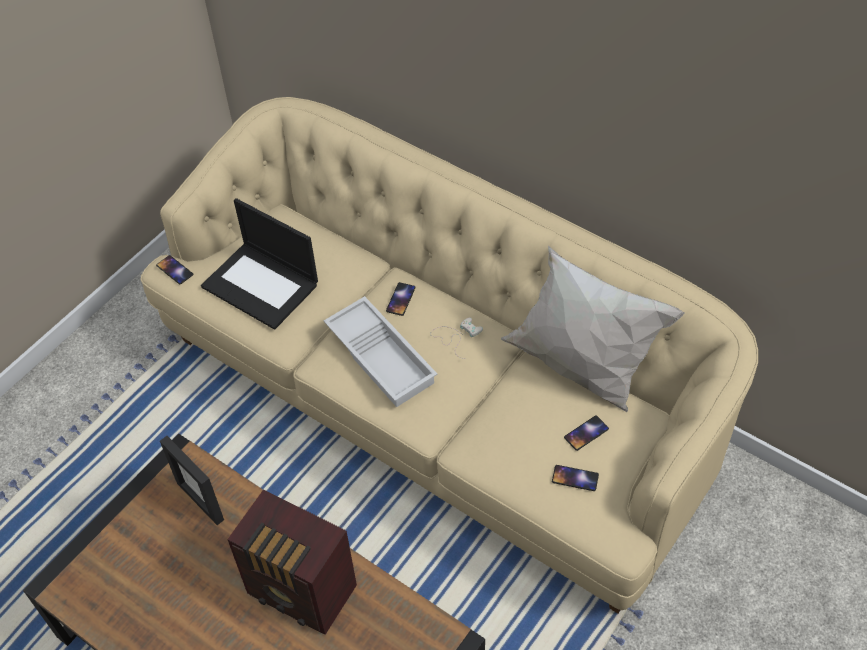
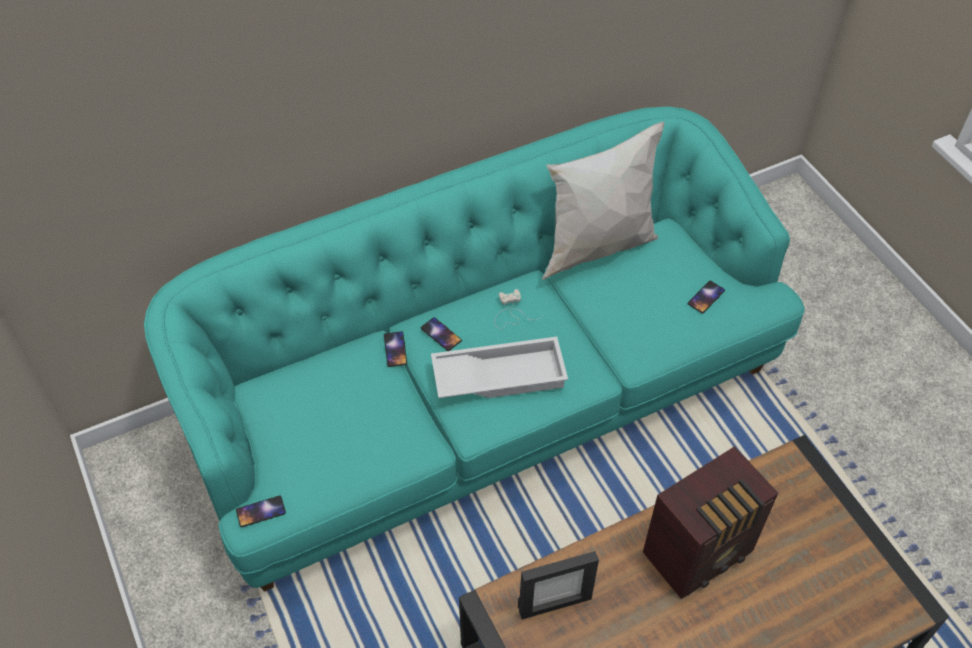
camera: 65 degrees left, 0 degrees up
beige sofa [141,97,758,613] -> turquoise sofa [144,107,805,592]
laptop [201,198,318,330] -> none
phone [564,415,609,451] -> phone moved to [384,331,407,367]

